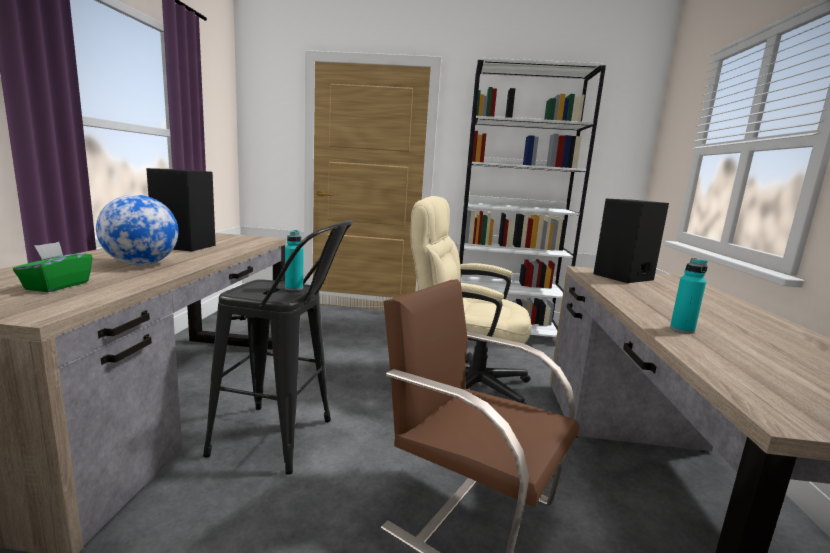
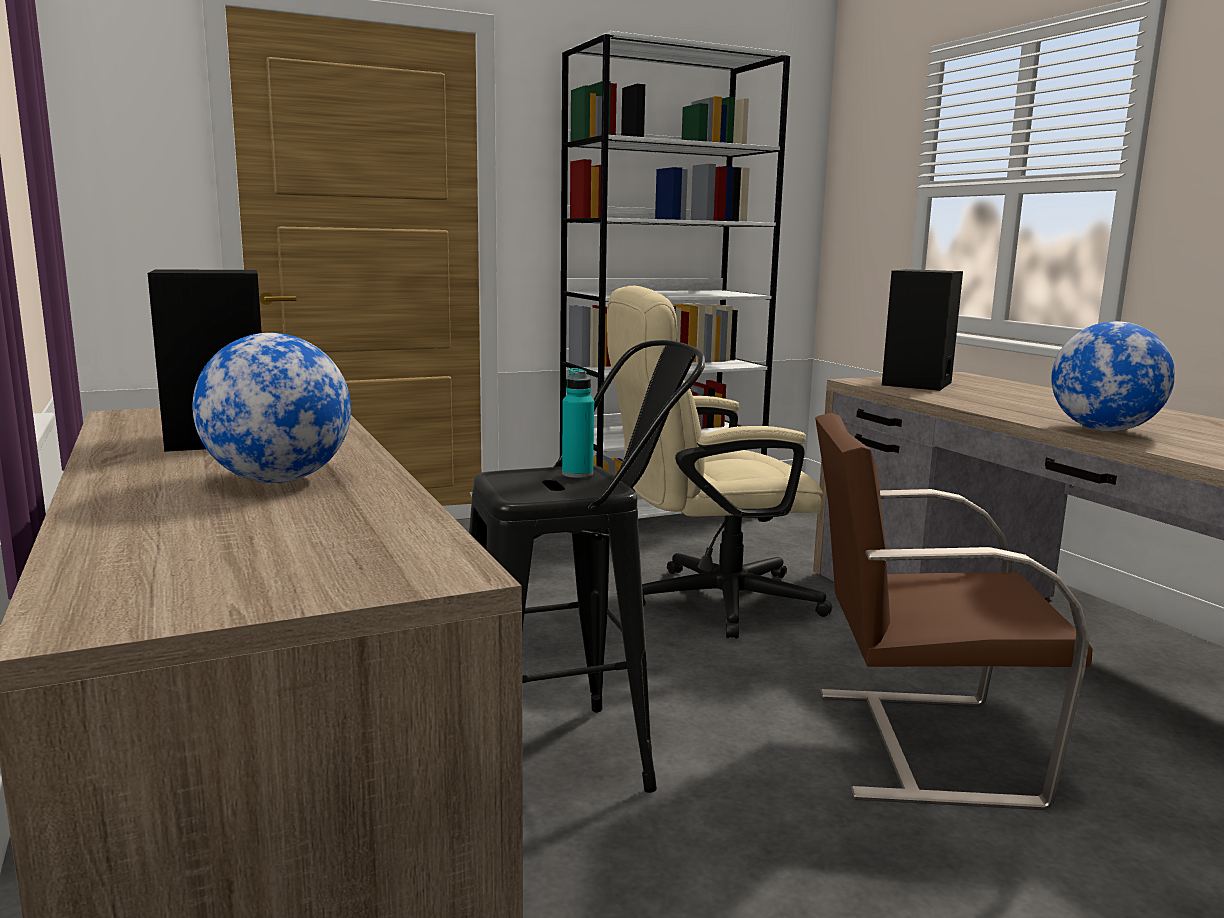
camera: 30 degrees left, 0 degrees up
green tissue box [13,242,93,292] -> none
turquoise bottle [670,258,708,334] -> globe [1051,321,1175,431]

